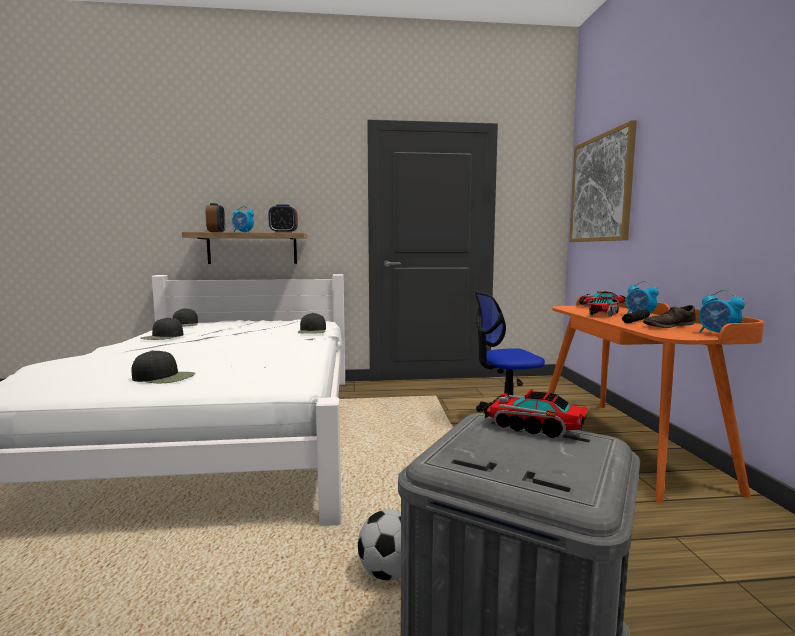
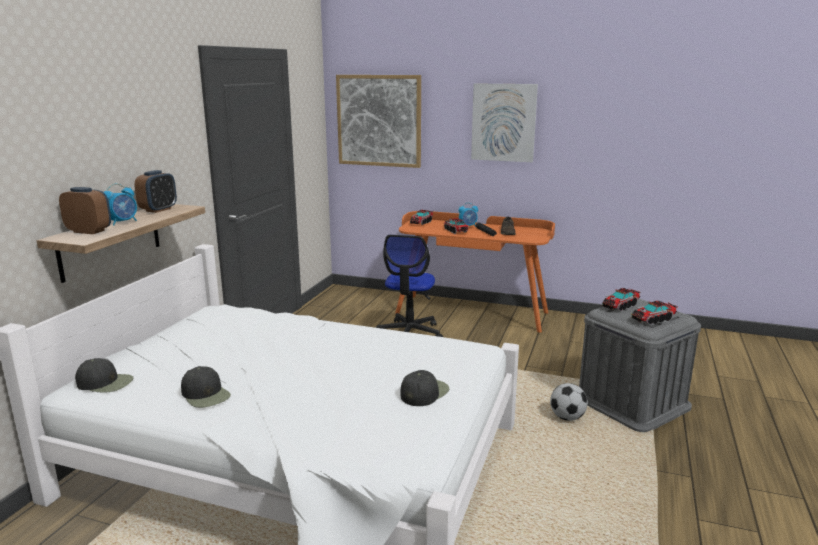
camera: 65 degrees left, 10 degrees up
black cap [298,313,326,334] -> none
alarm clock [699,290,745,333] -> none
none -> picture [471,84,538,162]
none -> toy truck [631,301,677,324]

